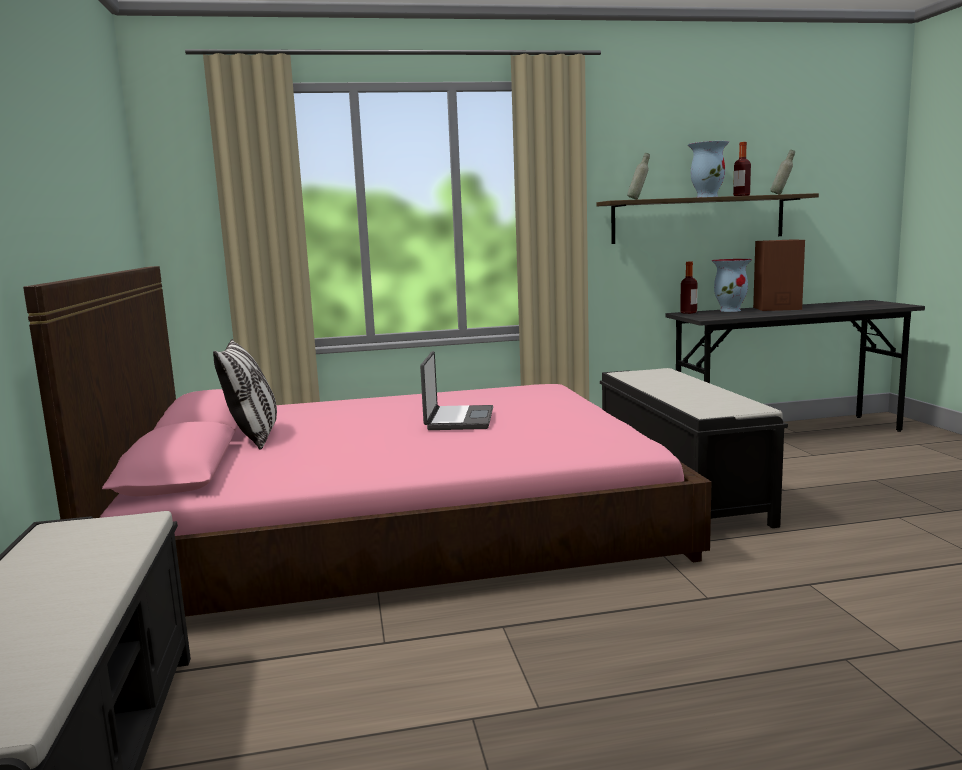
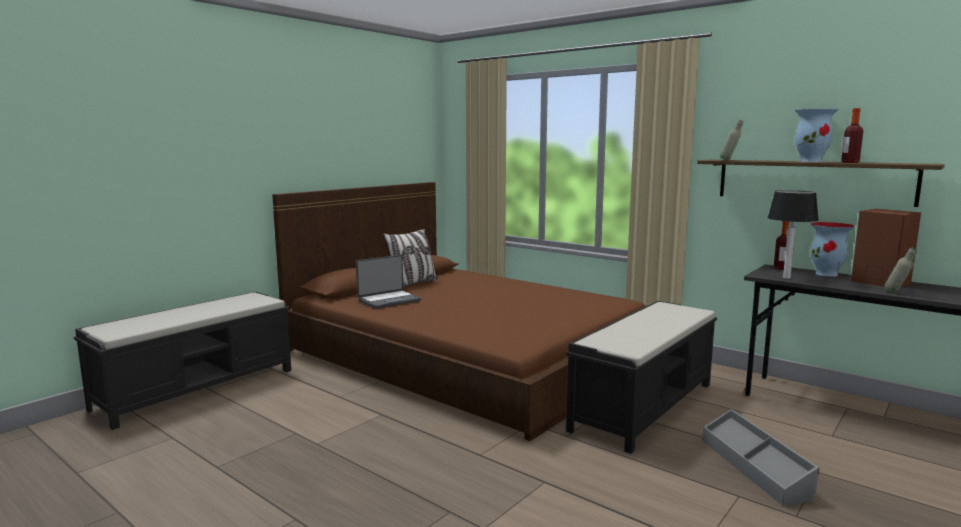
camera: 50 degrees right, 0 degrees up
pink bed [23,266,711,617] -> brown bed [272,182,645,441]
laptop [420,351,493,430] -> laptop moved to [356,255,421,309]
grey bottle [770,150,795,195] -> grey bottle moved to [885,247,917,293]
none -> grey storage box [702,409,819,506]
none -> table lamp [767,190,819,279]

